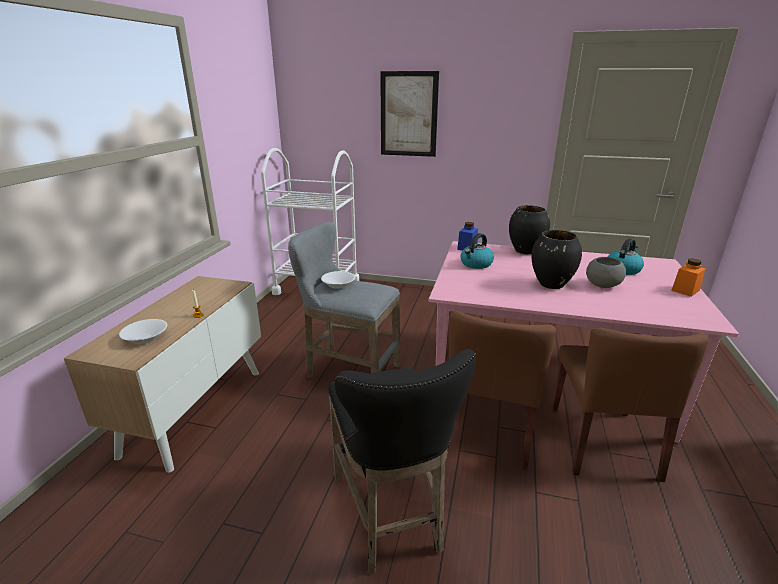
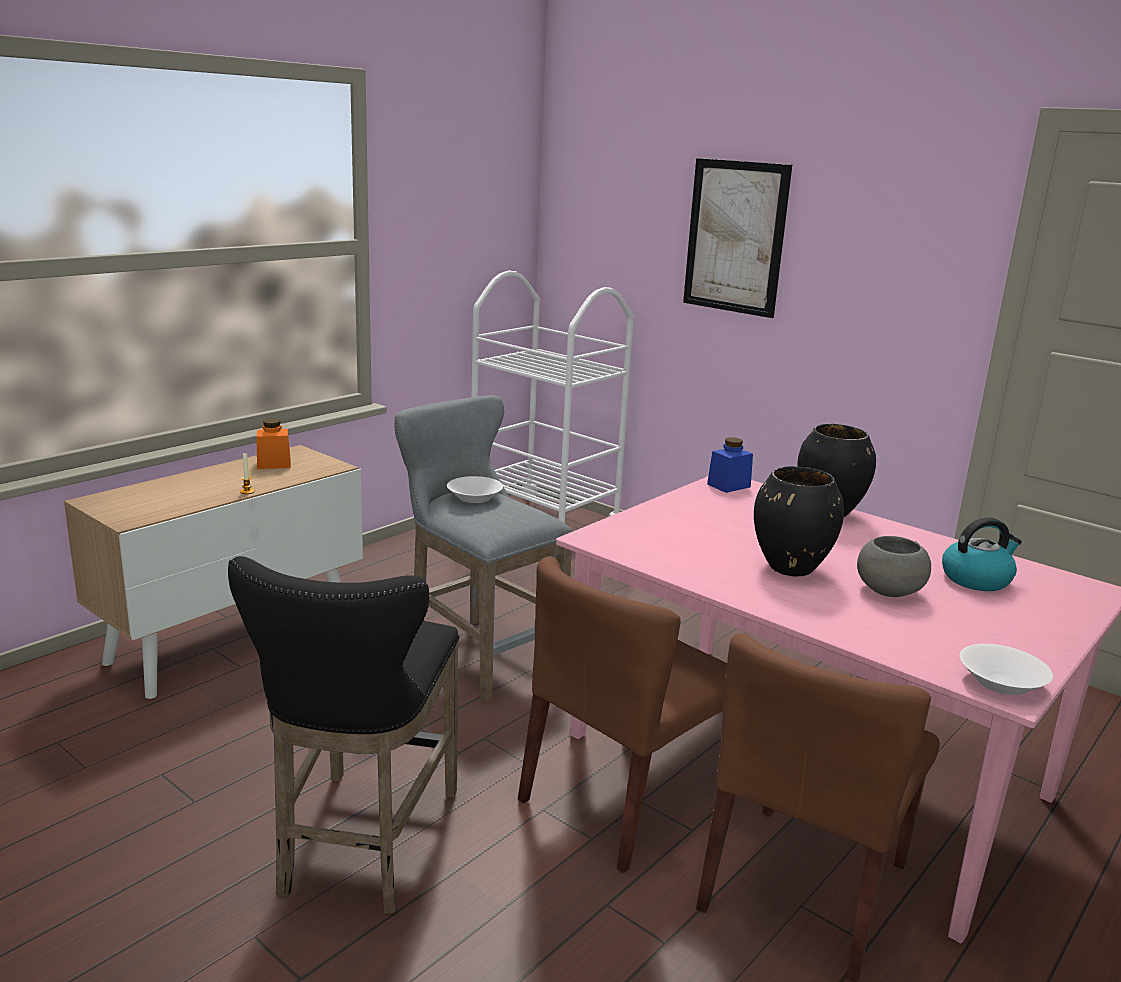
camera: 25 degrees right, 5 degrees down
white bowl [119,319,167,344] -> white bowl moved to [960,644,1053,695]
kettle [460,233,494,269] -> none
orange jar [671,258,706,297] -> orange jar moved to [257,419,291,469]

